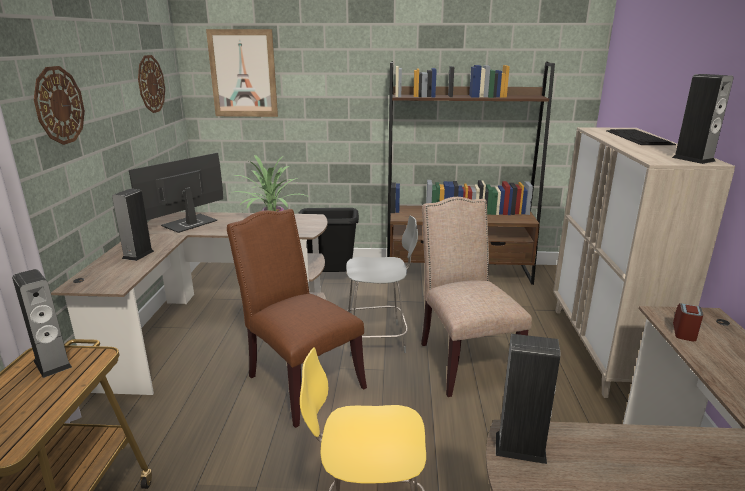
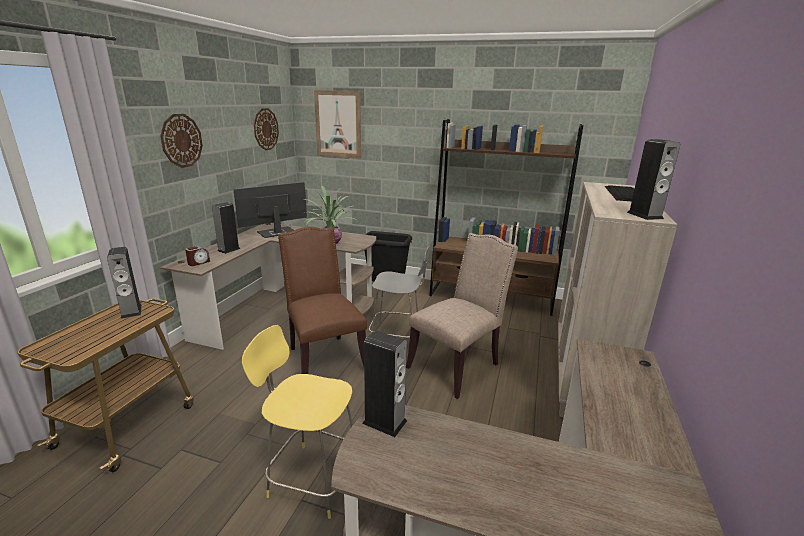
camera: 15 degrees right, 0 degrees up
beige chair [421,197,532,397] -> beige chair turned 45 degrees clockwise [406,233,518,399]
alarm clock [673,303,703,341] -> alarm clock moved to [185,246,210,266]

